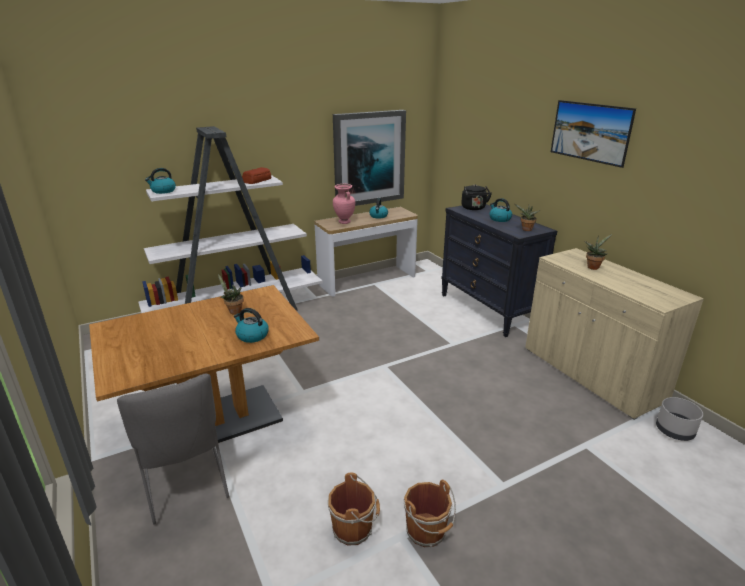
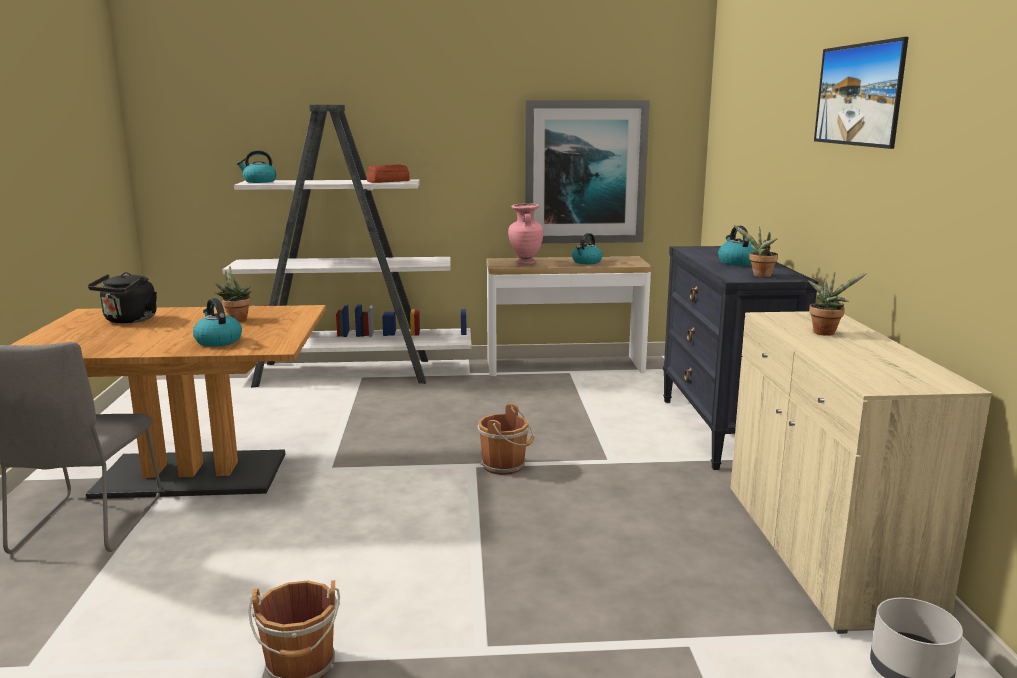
camera: 25 degrees right, 10 degrees down
brown bucket [328,473,380,546] -> brown bucket moved to [478,404,535,475]
black kettle [461,184,492,210] -> black kettle moved to [88,272,157,324]

